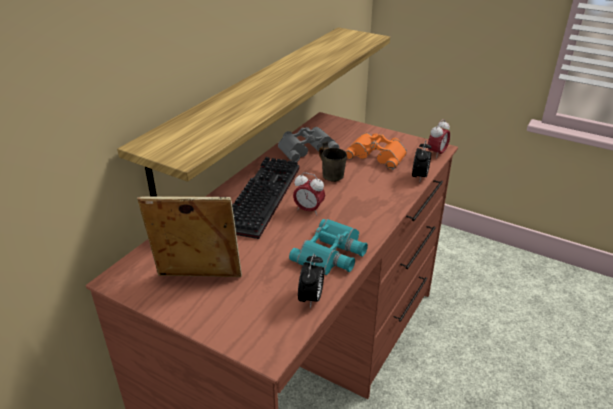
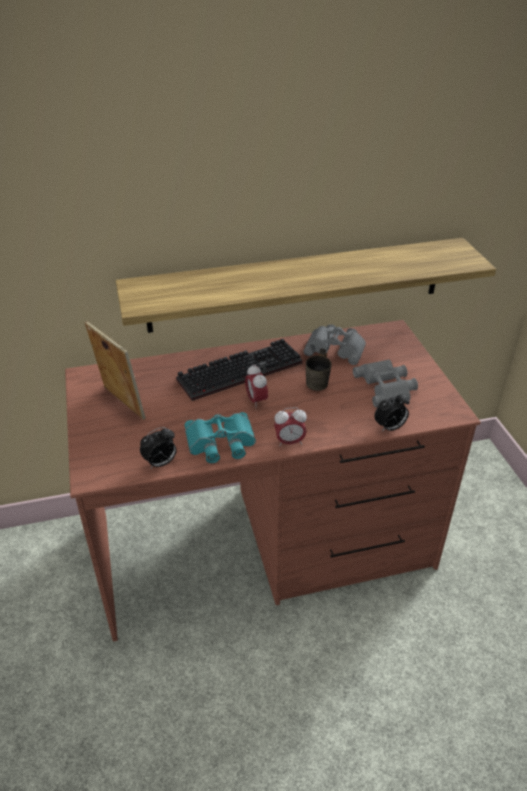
camera: 45 degrees right, 5 degrees up
orange binoculars [345,133,407,170] -> grey binoculars [353,359,418,407]
alarm clock [428,119,450,159] -> alarm clock moved to [274,407,307,447]

